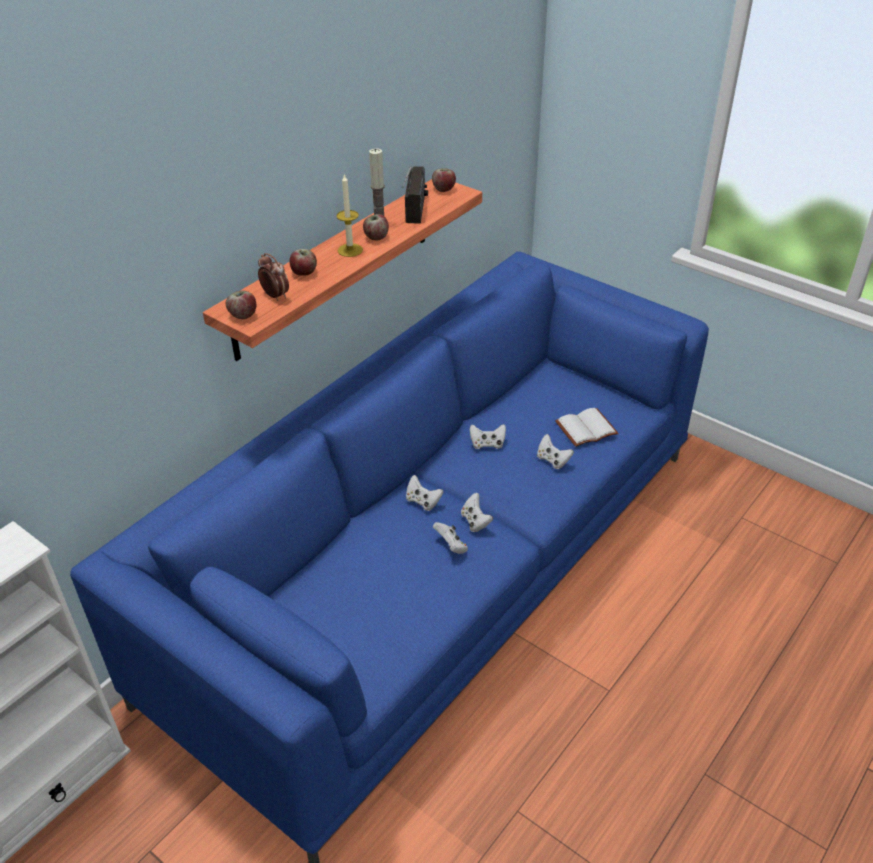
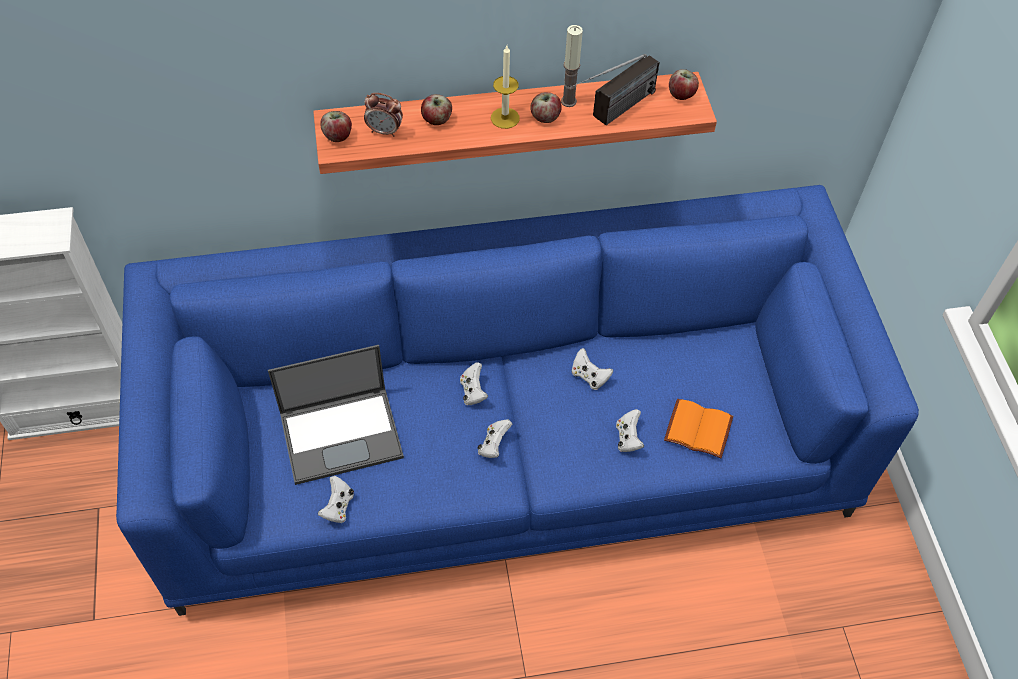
camera: 40 degrees right, 15 degrees up
alarm clock [258,253,289,301] -> alarm clock turned 105 degrees clockwise [364,93,403,137]
white game controller [433,522,468,554] -> white game controller moved to [318,476,354,523]
white book [555,408,619,447] -> orange book [664,399,733,458]
none -> laptop [268,345,404,485]

